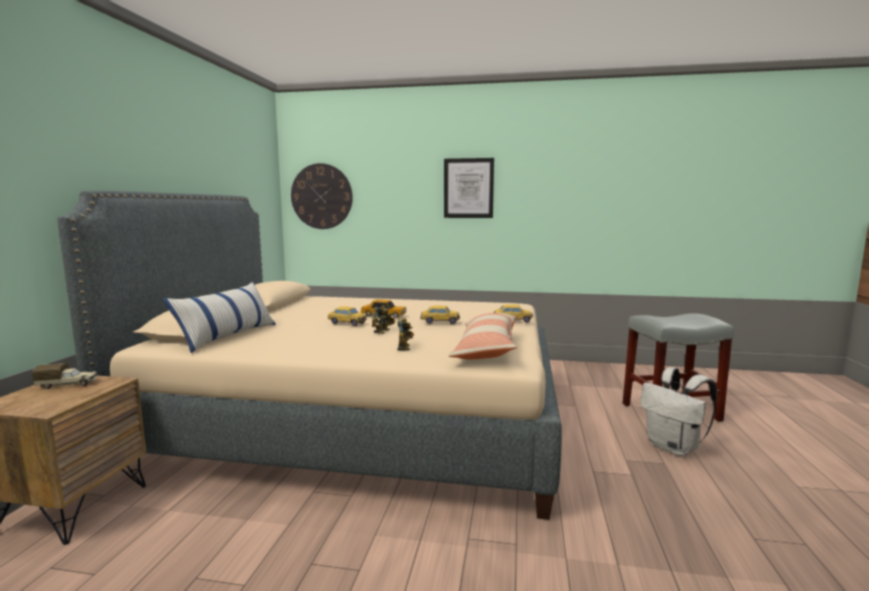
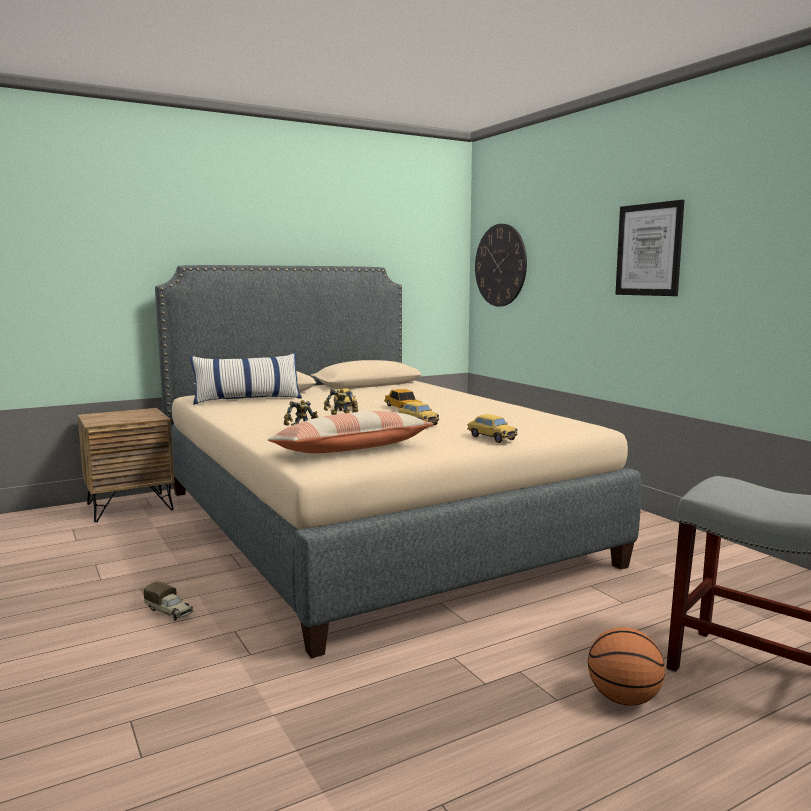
camera: 50 degrees right, 0 degrees up
toy truck [32,363,97,389] -> toy truck moved to [144,581,194,621]
white backpack [640,367,717,456] -> basketball [588,627,665,706]

